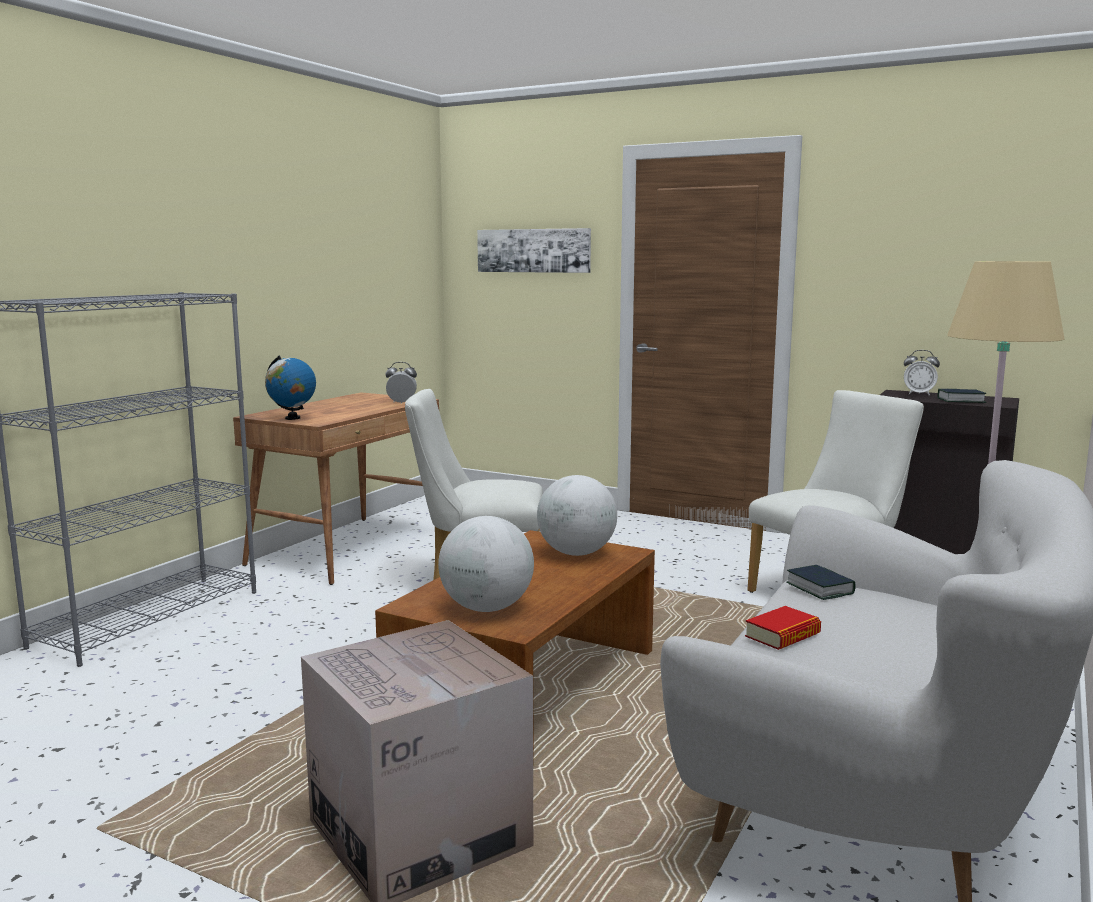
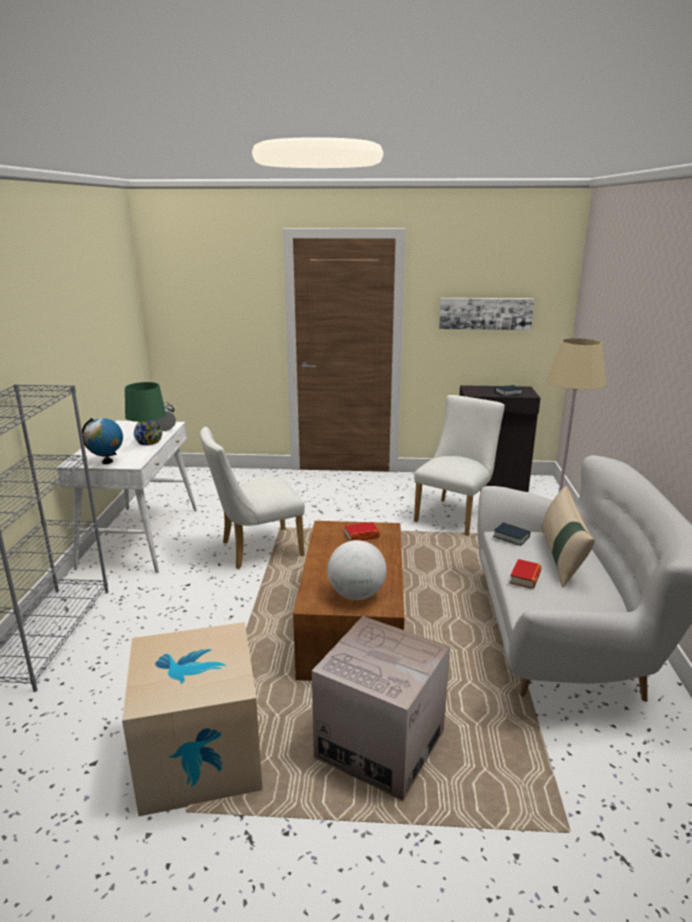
camera: 25 degrees left, 10 degrees up
brown desk [233,393,439,585] -> white desk [57,421,197,573]
picture [477,228,591,273] -> picture moved to [439,298,534,330]
globe [537,475,617,556] -> book [344,522,380,541]
alarm clock [904,350,940,395] -> none
none -> cardboard box [122,622,263,816]
none -> green table lamp [125,382,166,445]
none -> beige pillow [541,486,595,588]

